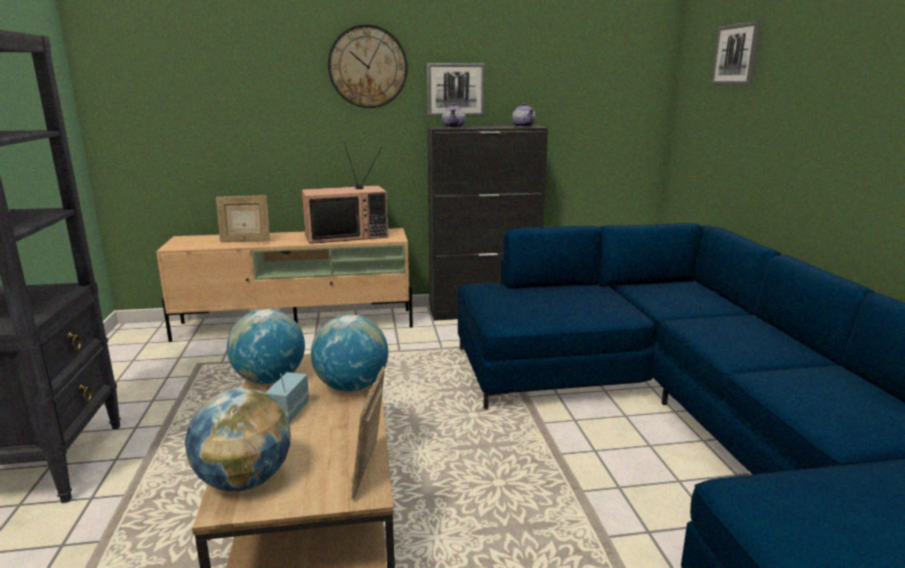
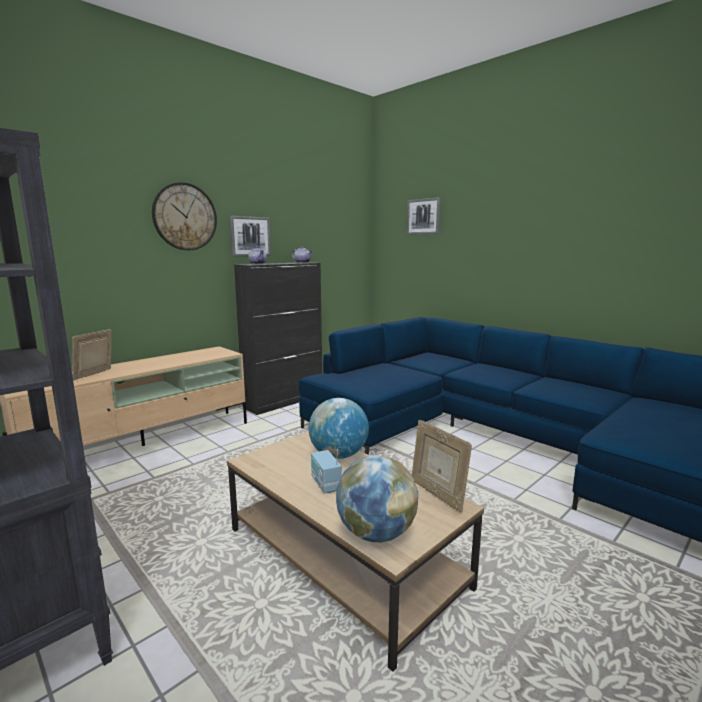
camera: 35 degrees left, 5 degrees down
picture frame [216,195,270,242] -> picture frame turned 135 degrees clockwise [72,329,112,380]
globe [227,309,305,384] -> none
television [302,142,388,244] -> none

